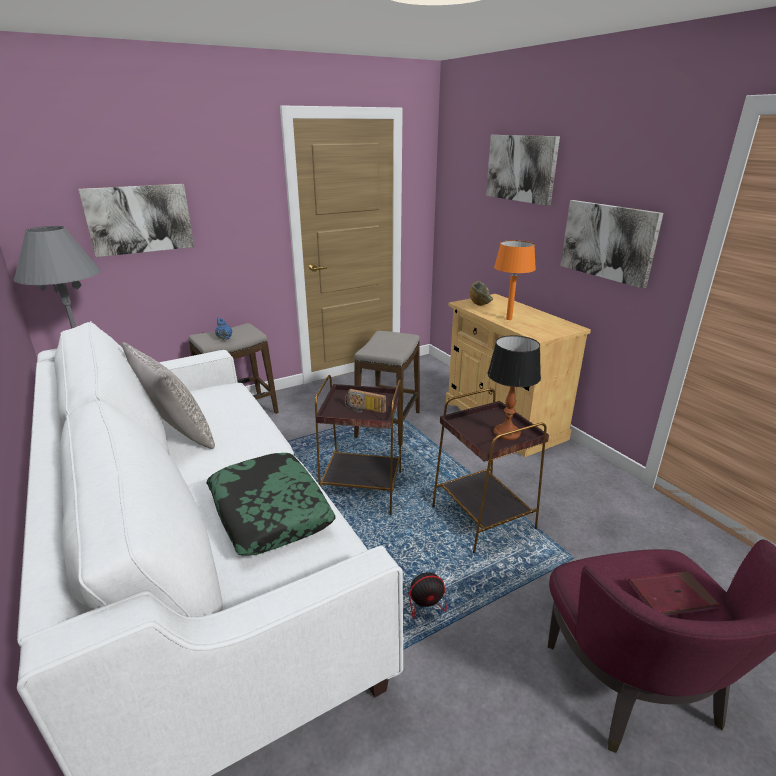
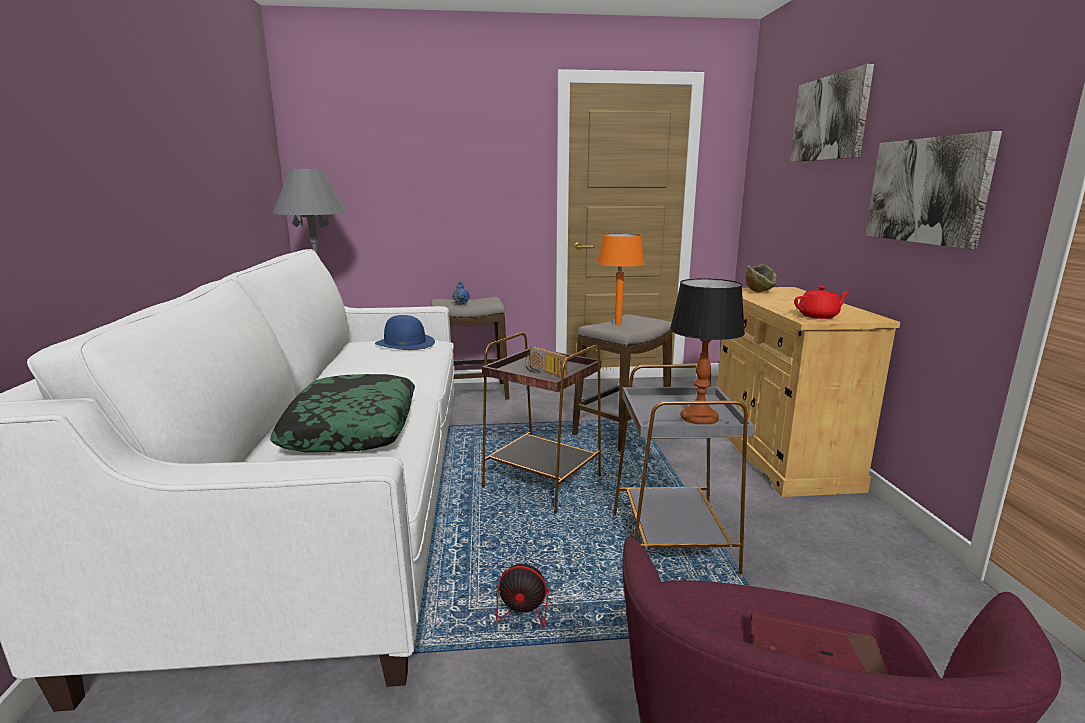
camera: 25 degrees right, 10 degrees down
picture [78,184,194,257] -> none
grey pillow [122,342,215,449] -> none
brown side table [432,388,549,554] -> grey side table [613,364,755,578]
orange table lamp [494,240,536,320] -> orange table lamp moved to [597,233,645,325]
none -> blue hat [375,315,435,350]
none -> red teapot [794,286,849,319]

